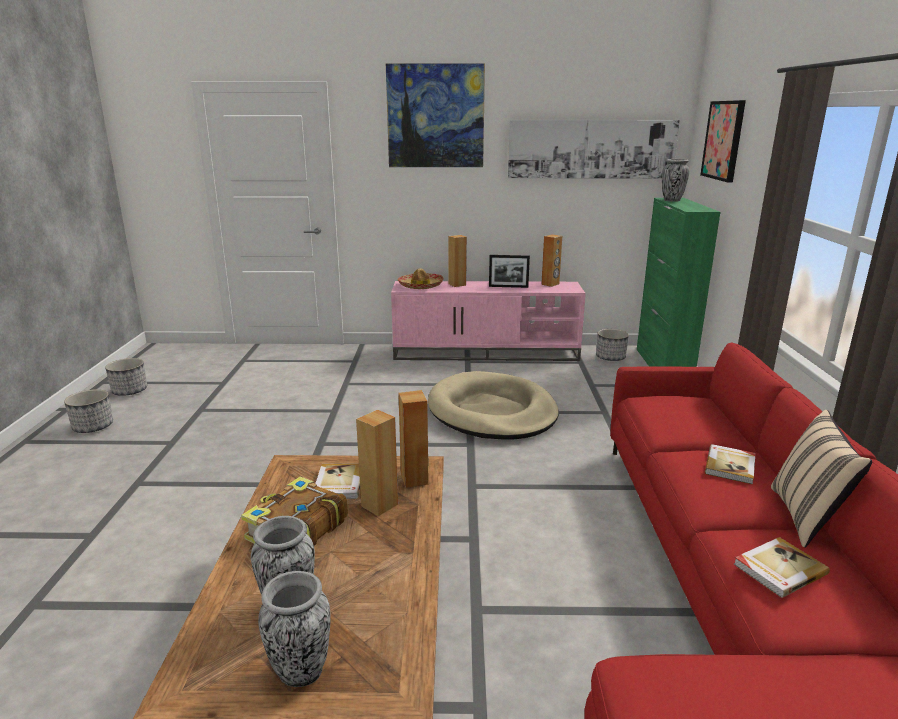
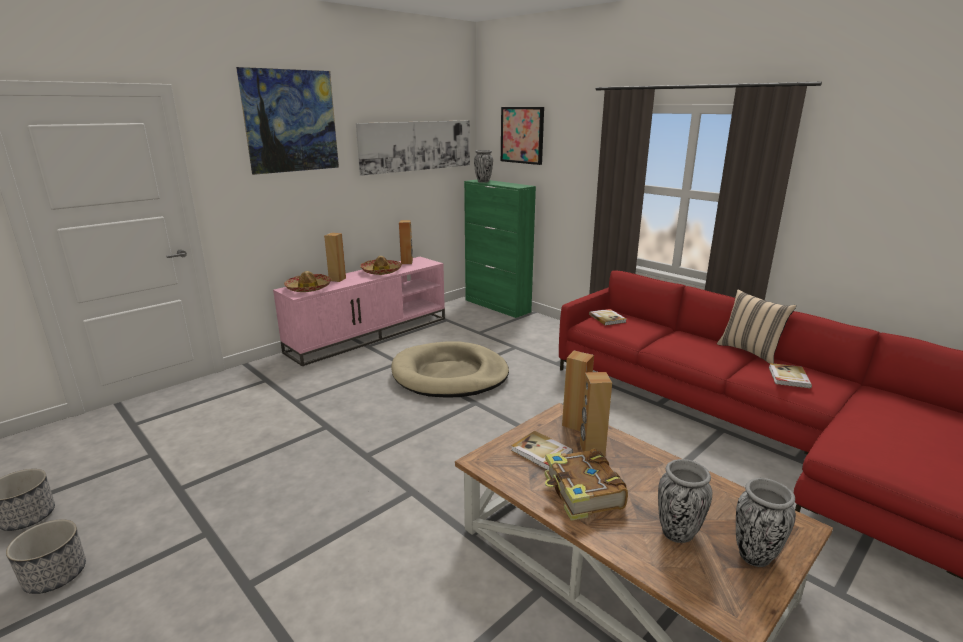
camera: 45 degrees left, 0 degrees up
picture frame [489,255,530,288] -> hat [360,256,402,275]
planter [596,329,629,361] -> none
book [705,444,755,484] -> book moved to [589,309,626,326]

